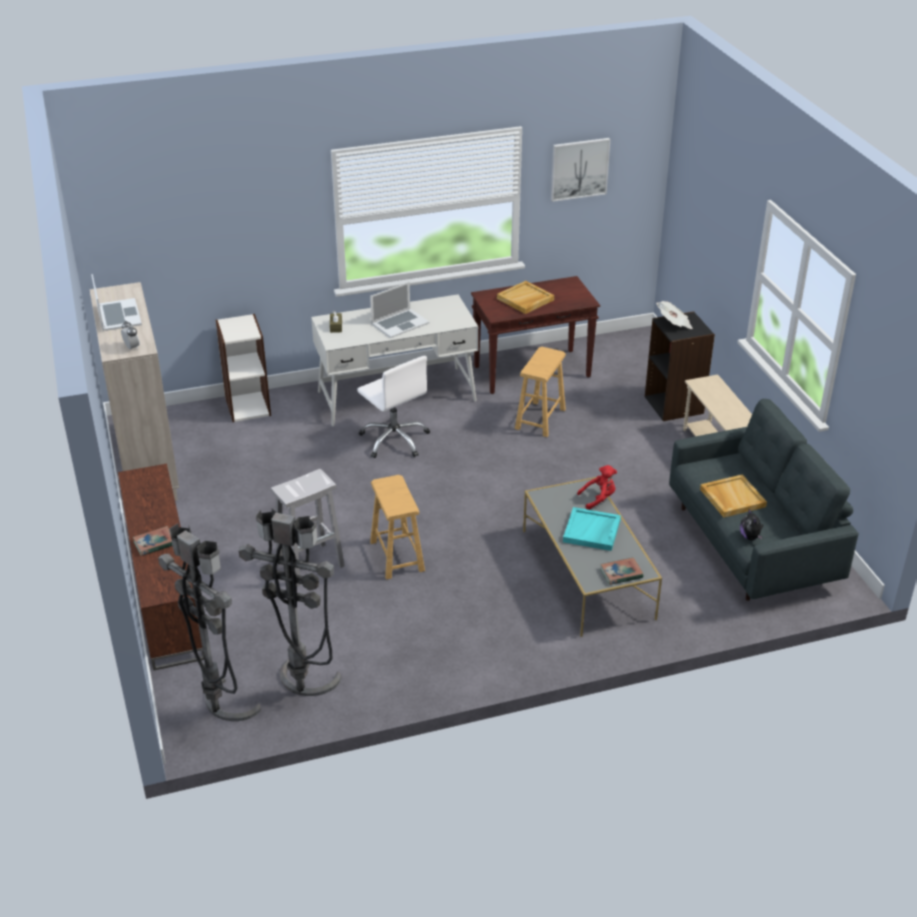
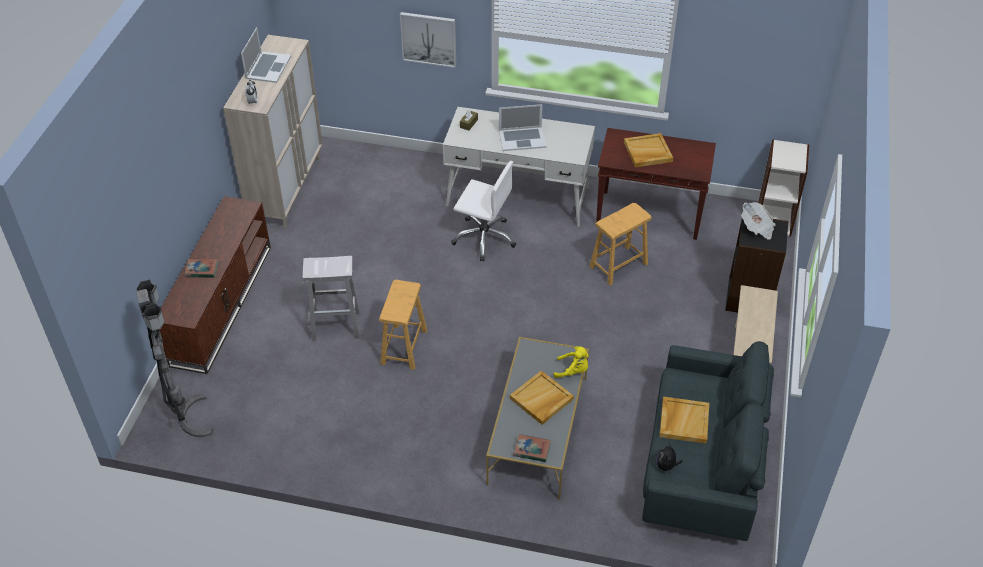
camera: 30 degrees right, 10 degrees up
bookcase [216,314,271,422] -> bookcase moved to [758,139,809,237]
grey floor lamp [239,508,341,696] -> none
white office chair [357,356,430,458] -> white office chair turned 60 degrees counterclockwise [451,161,516,261]
picture [551,138,611,202] -> picture moved to [400,12,456,68]
turquoise tray [563,507,621,551] -> beige tray [510,371,574,425]
red plush toy [577,465,617,510] -> yellow plush toy [554,346,589,378]

